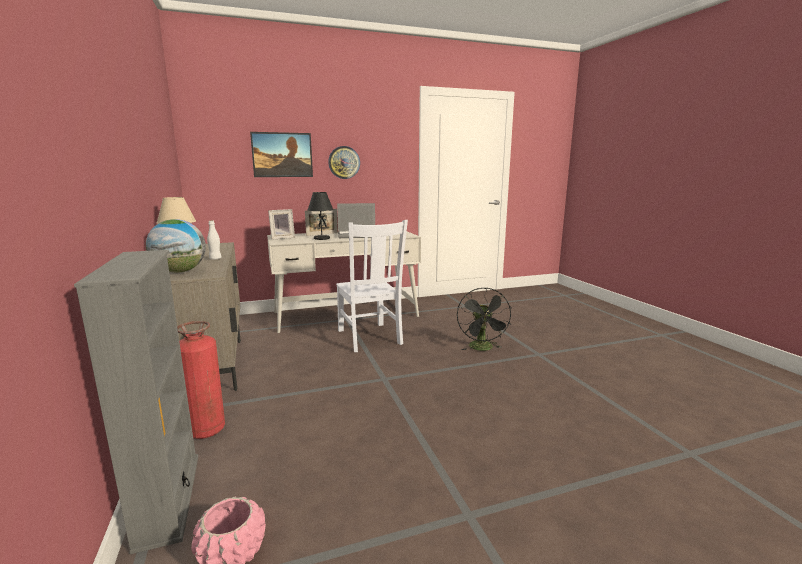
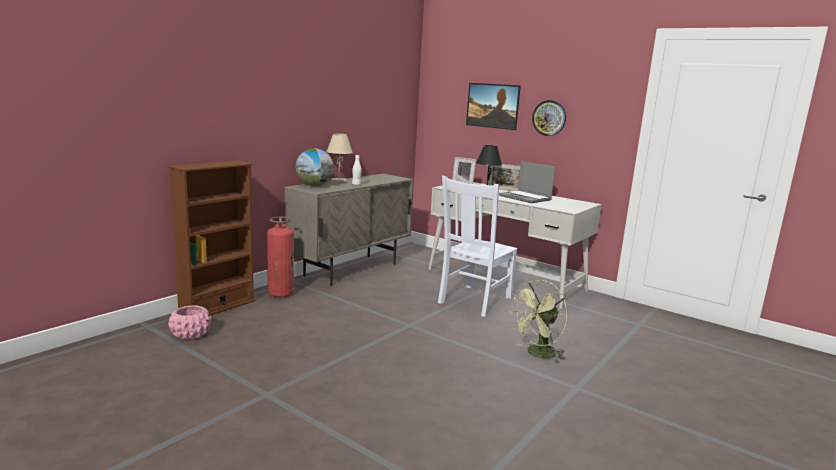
camera: 55 degrees right, 0 degrees up
grey bookcase [74,250,198,554] -> brown bookcase [168,160,256,316]
black fan [457,287,512,351] -> green fan [509,280,567,363]

